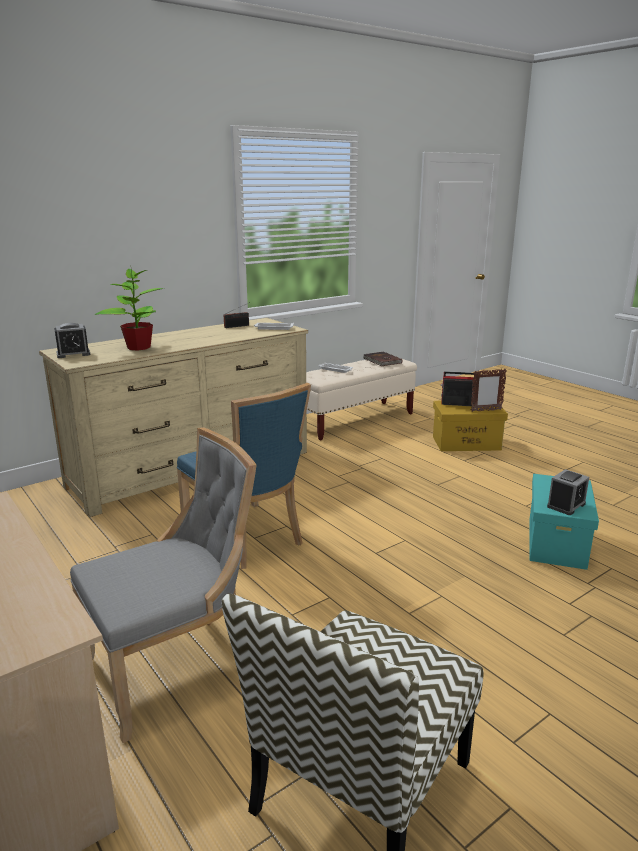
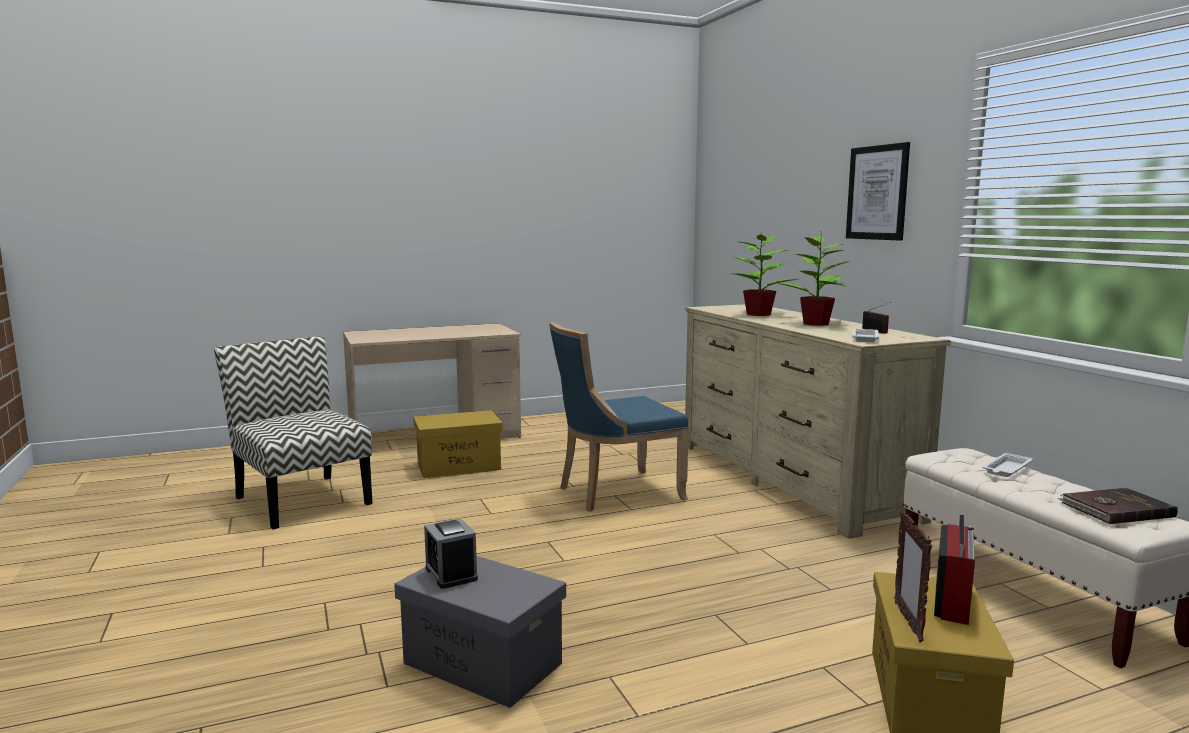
camera: 105 degrees right, 10 degrees down
alarm clock [54,323,90,358] -> none
grey chair [70,427,256,743] -> yellow storage box [413,410,503,478]
turquoise storage box [529,474,599,570] -> grey storage box [394,556,566,708]
none -> potted plant [776,235,850,326]
none -> picture [846,142,910,241]

